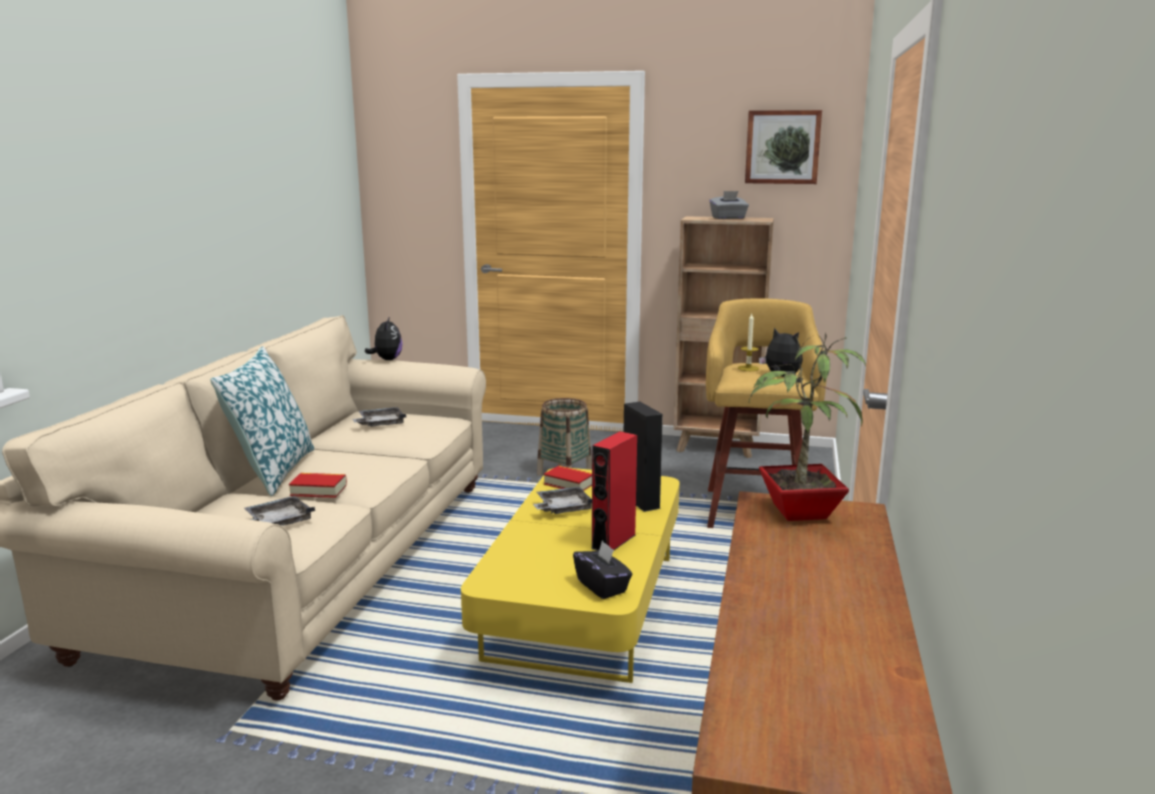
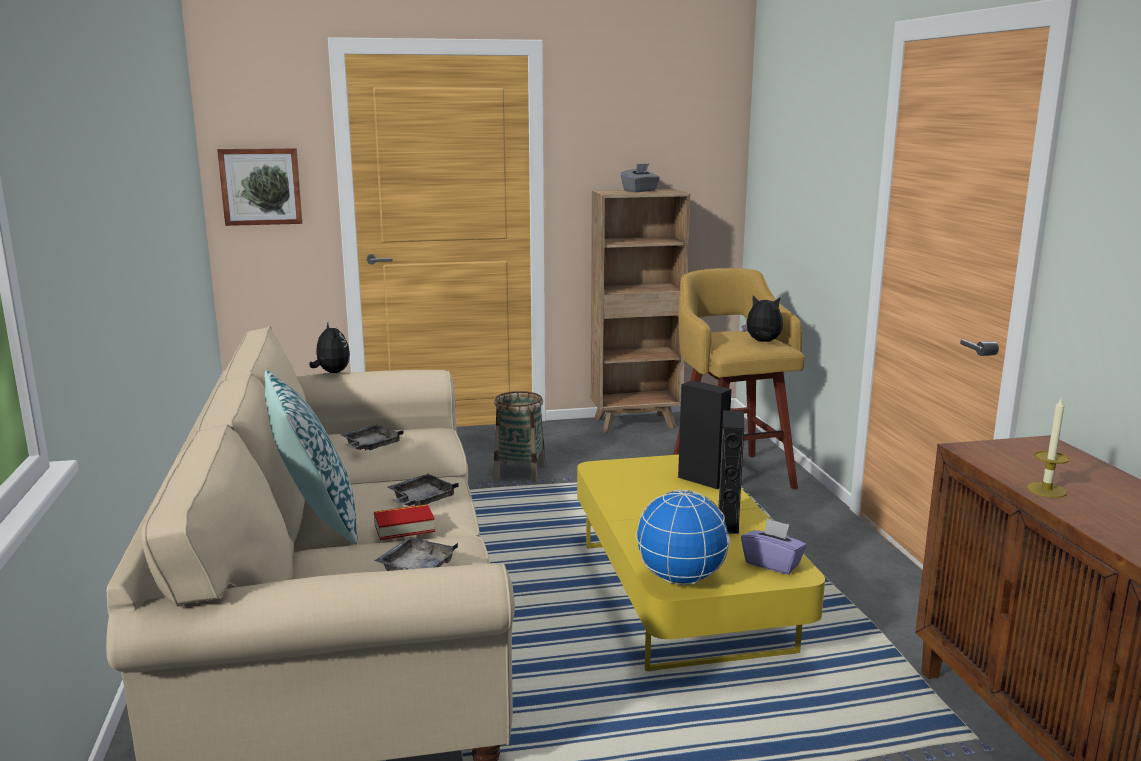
camera: 25 degrees left, 0 degrees up
grey tray [533,487,592,514] -> grey tray moved to [388,474,459,506]
book [544,466,592,491] -> none
black tissue box [573,540,632,599] -> purple tissue box [741,518,807,575]
red speaker [591,431,637,551] -> black speaker [718,410,744,534]
candle [738,314,759,371] -> candle moved to [1027,398,1069,498]
picture [745,110,822,184] -> picture moved to [217,148,302,226]
potted plant [749,334,866,521] -> none
none -> globe [635,490,730,585]

